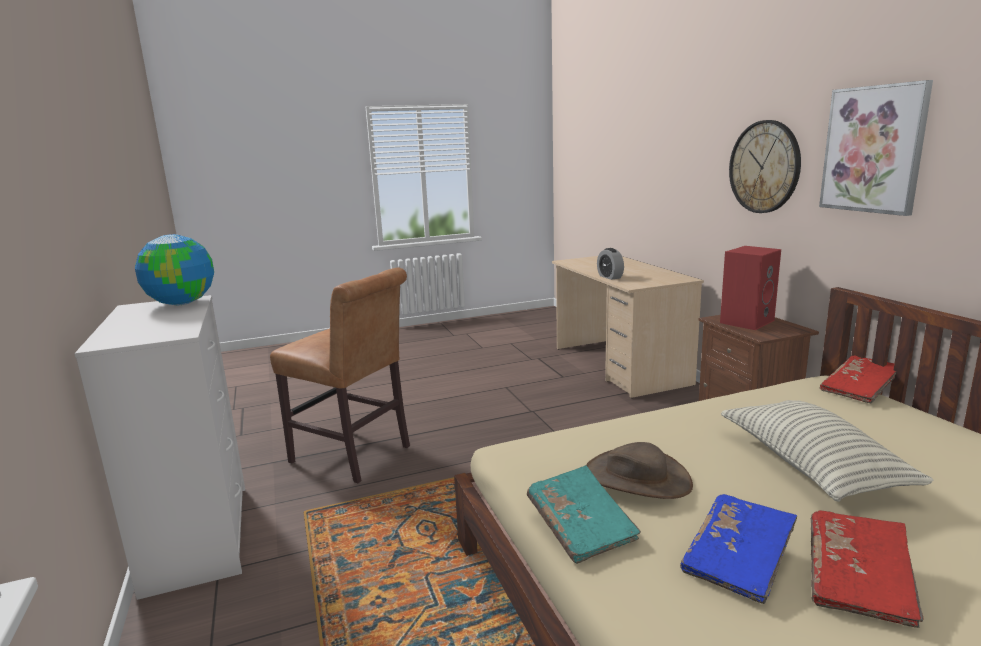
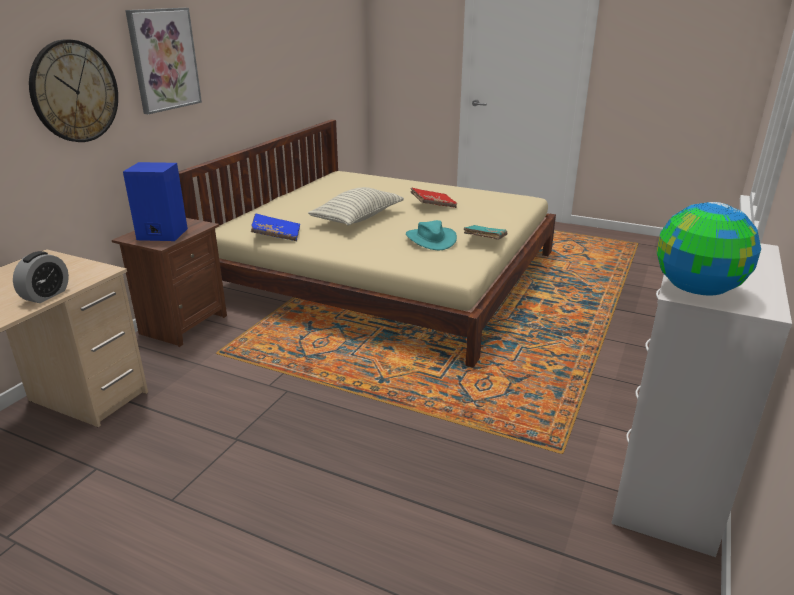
camera: 135 degrees left, 10 degrees up
brown chair [270,267,410,483] -> none
brown hat [585,442,693,499] -> turquoise hat [406,220,457,250]
blue book [680,494,797,604] -> blue book moved to [251,214,300,241]
red speaker [720,246,781,330] -> blue speaker [123,162,188,241]
red book [820,355,896,403] -> none

